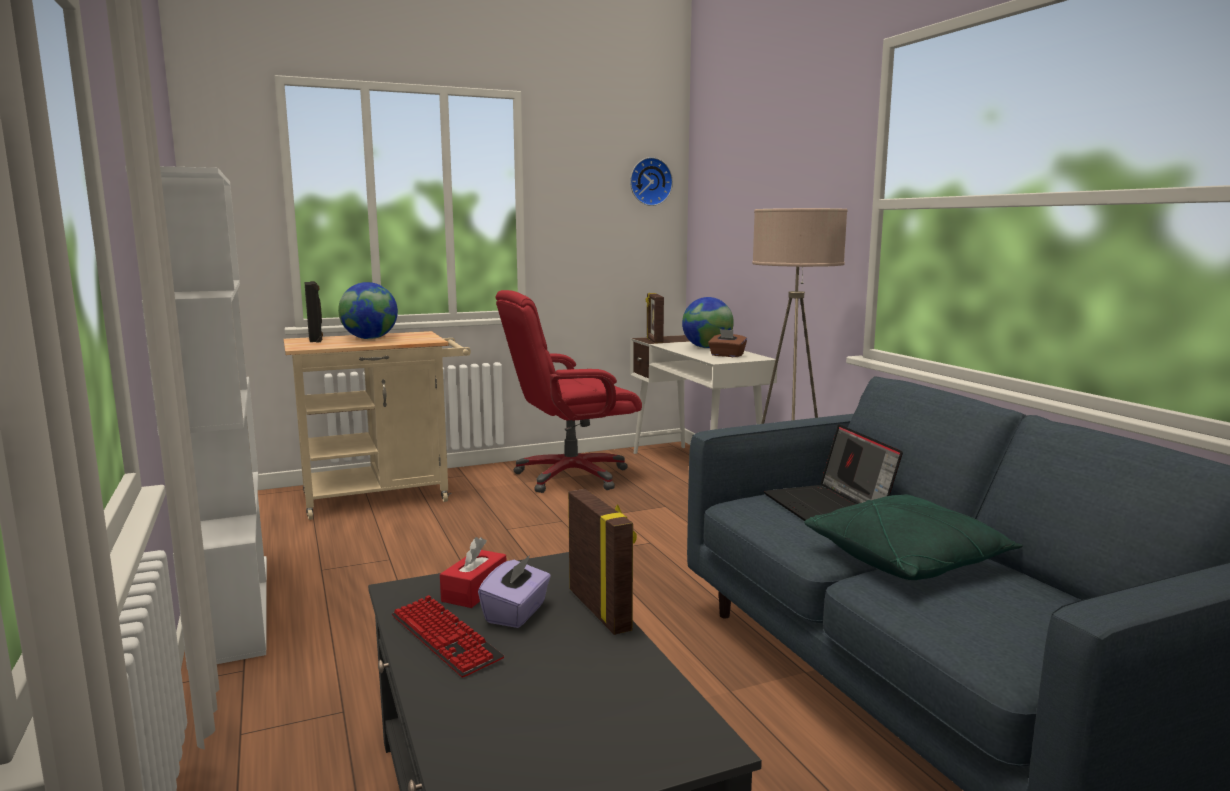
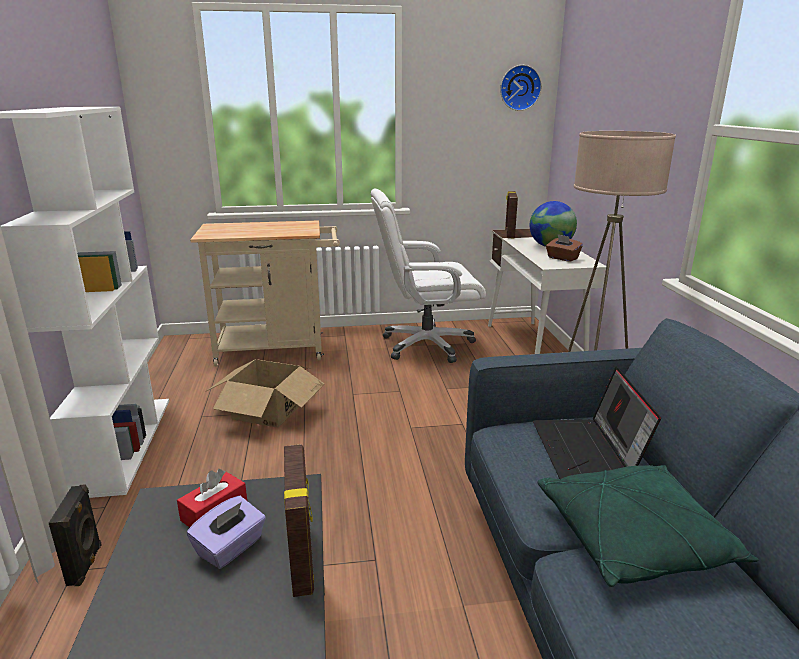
camera: 15 degrees right, 10 degrees up
black speaker [304,281,323,343] -> black speaker moved to [49,484,102,586]
globe [338,282,398,339] -> none
keyboard [392,595,504,677] -> none
red office chair [496,290,642,493] -> white office chair [371,189,486,363]
none -> cardboard box [207,359,324,428]

